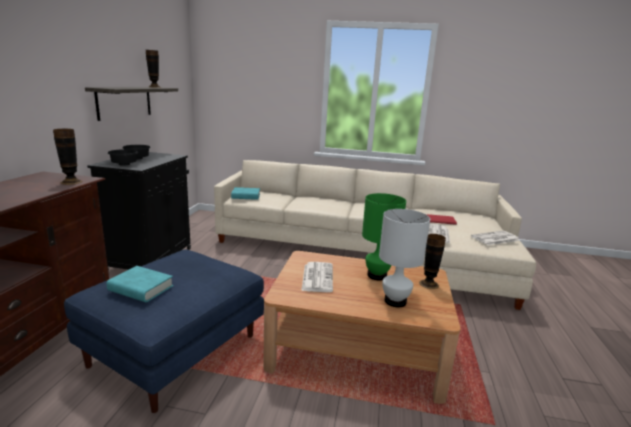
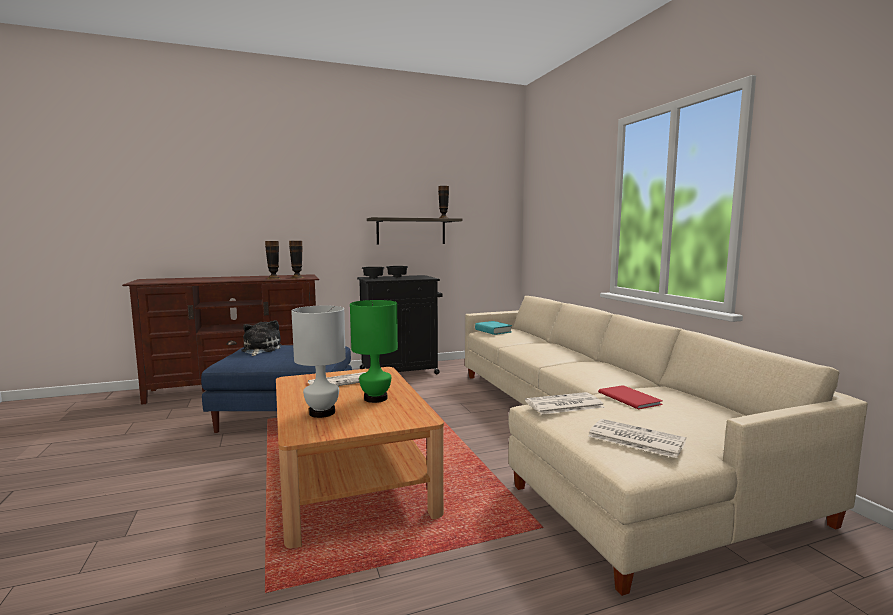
camera: 60 degrees right, 10 degrees down
turquoise book [106,266,173,302] -> plush toy [241,320,281,356]
vase [419,234,446,289] -> vase moved to [265,241,281,279]

